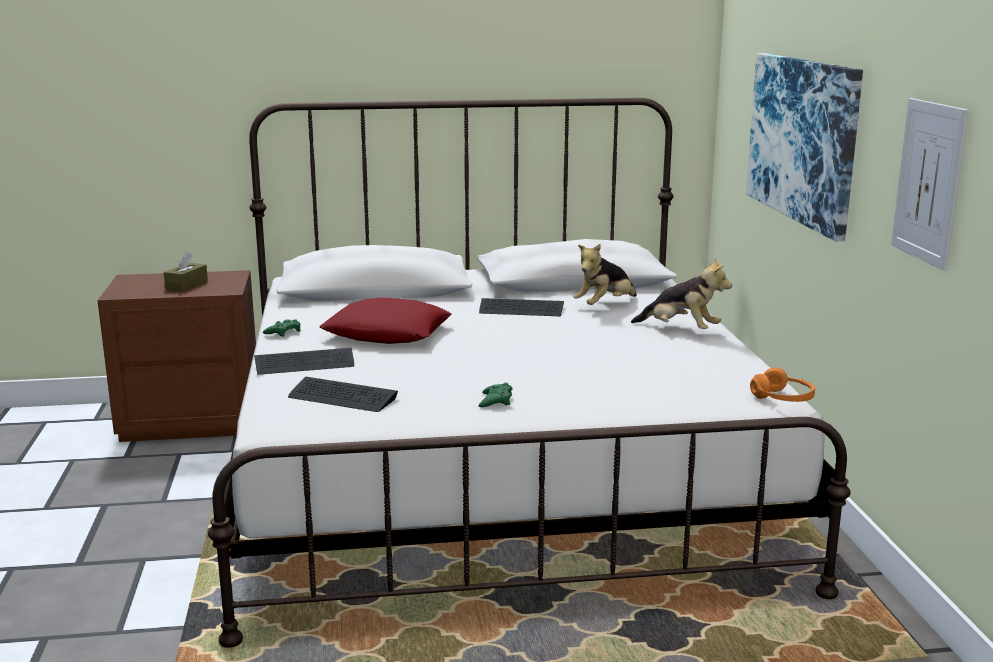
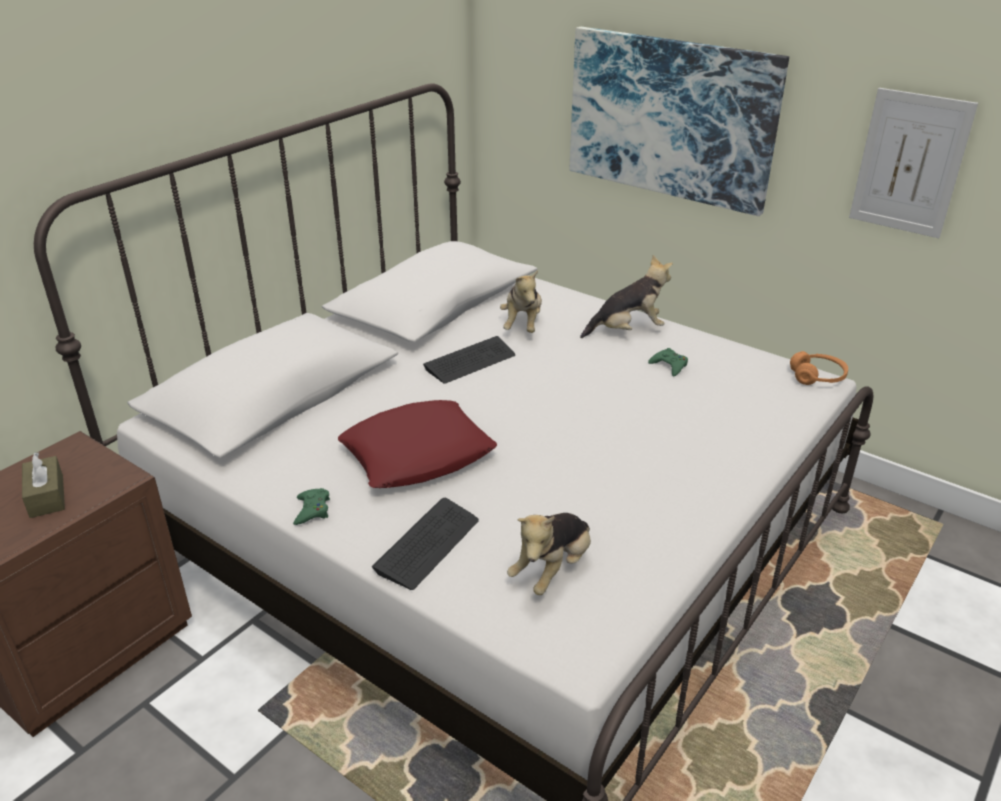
camera: 45 degrees left, 15 degrees up
keyboard [288,377,398,412] -> plush toy [507,513,591,595]
green game controller [479,383,512,407] -> green game controller moved to [648,348,688,377]

